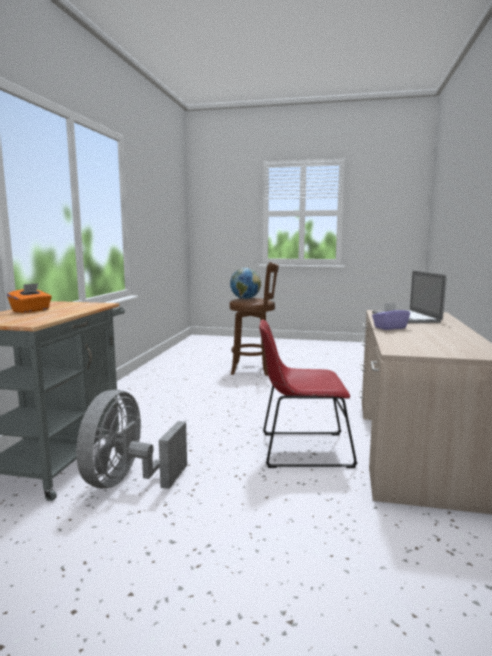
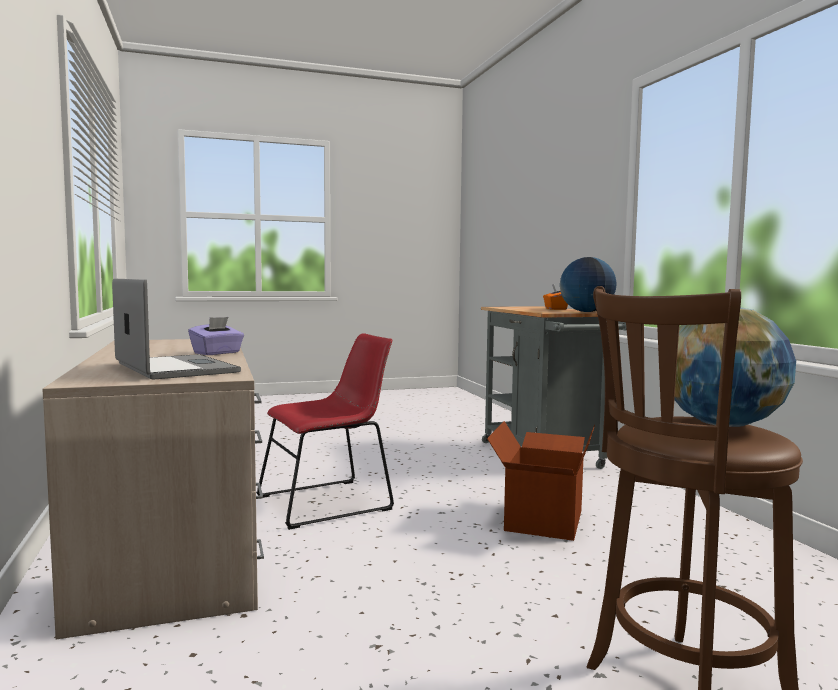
camera: 150 degrees right, 5 degrees down
grey fan [76,389,187,489] -> none
none -> cardboard box [487,421,595,541]
none -> globe [560,257,616,312]

